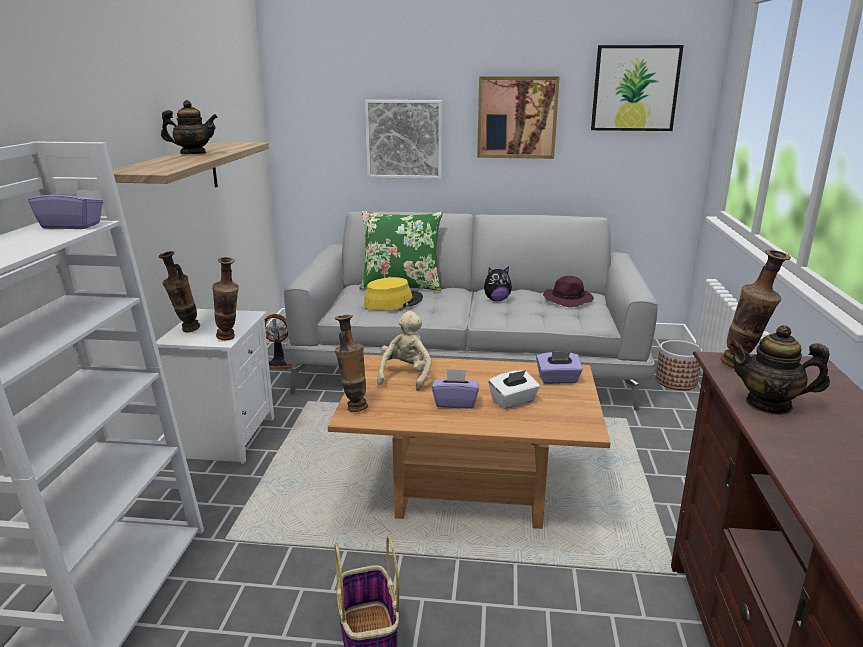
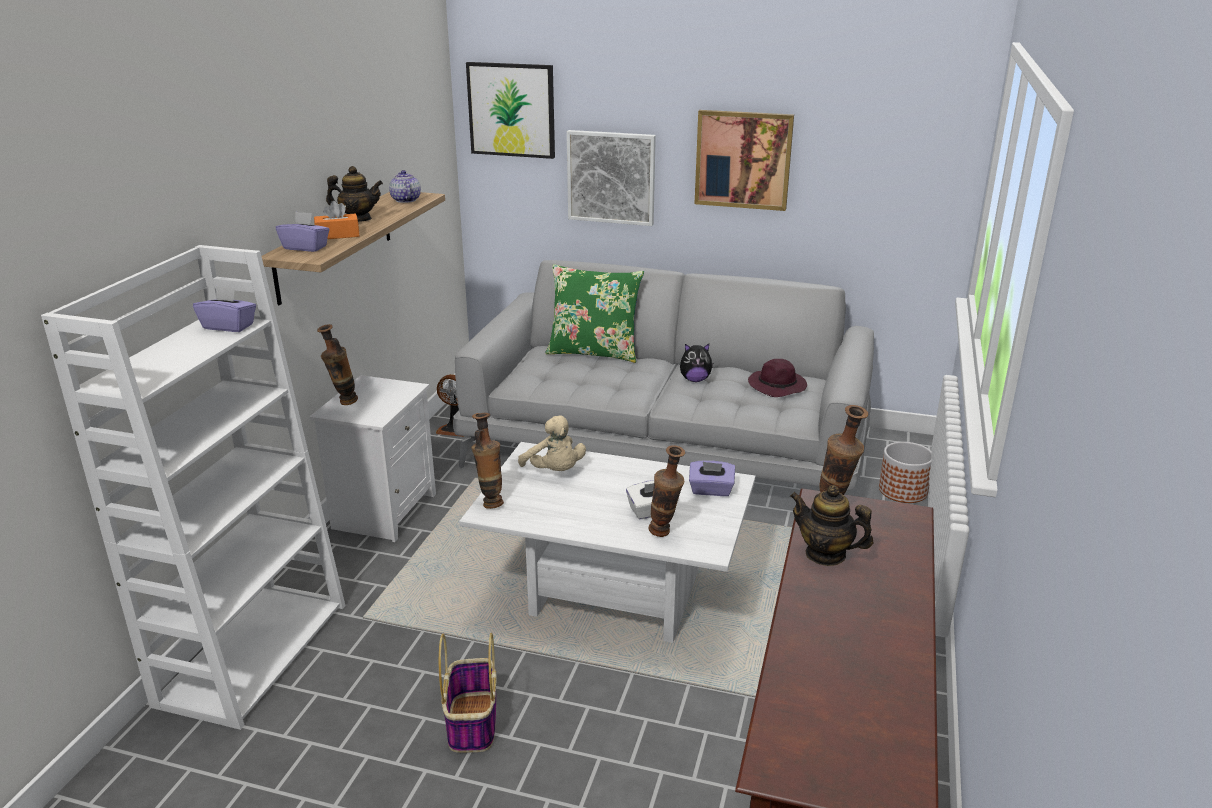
camera: 10 degrees right, 5 degrees up
vase [212,257,239,340] -> vase moved to [649,445,685,537]
brown coffee table [328,355,610,529] -> white coffee table [459,442,755,643]
yellow hat [364,277,423,310] -> none
beige plush toy [377,311,432,391] -> beige plush toy turned 120 degrees clockwise [518,415,586,471]
purple tissue box [432,369,479,409] -> purple tissue box moved to [276,211,330,252]
picture [591,45,684,131] -> picture moved to [466,62,555,159]
none -> orange tissue box [314,201,360,239]
none -> teapot [389,170,421,203]

